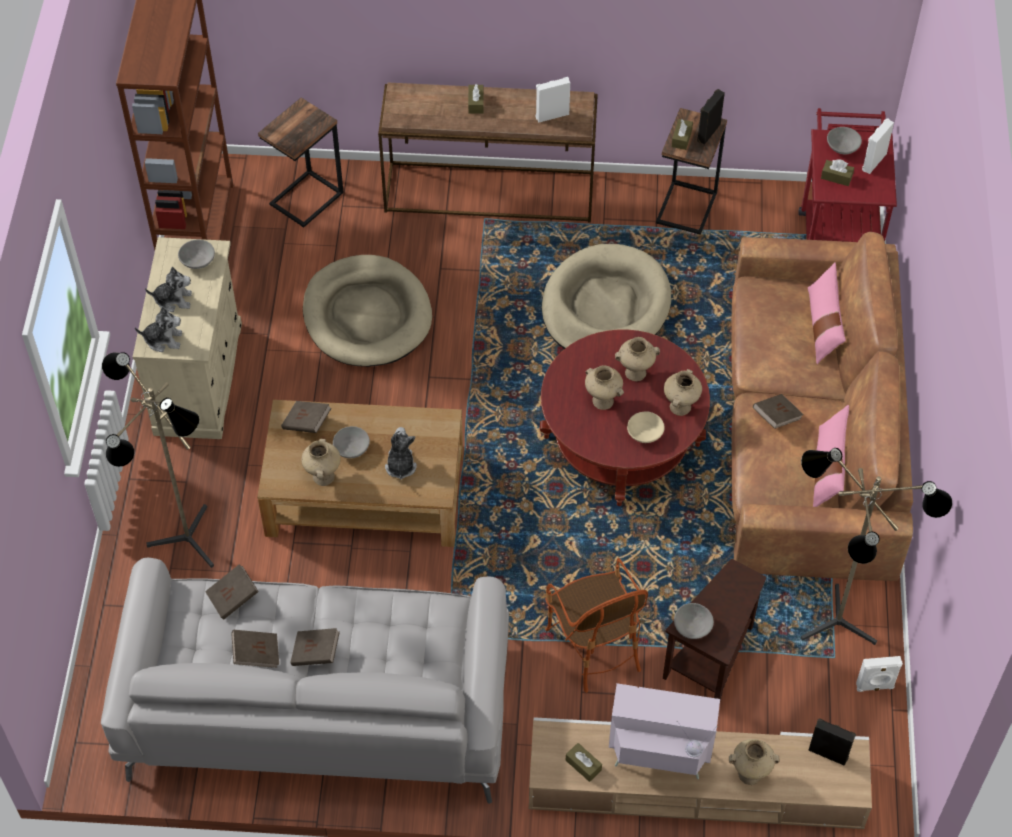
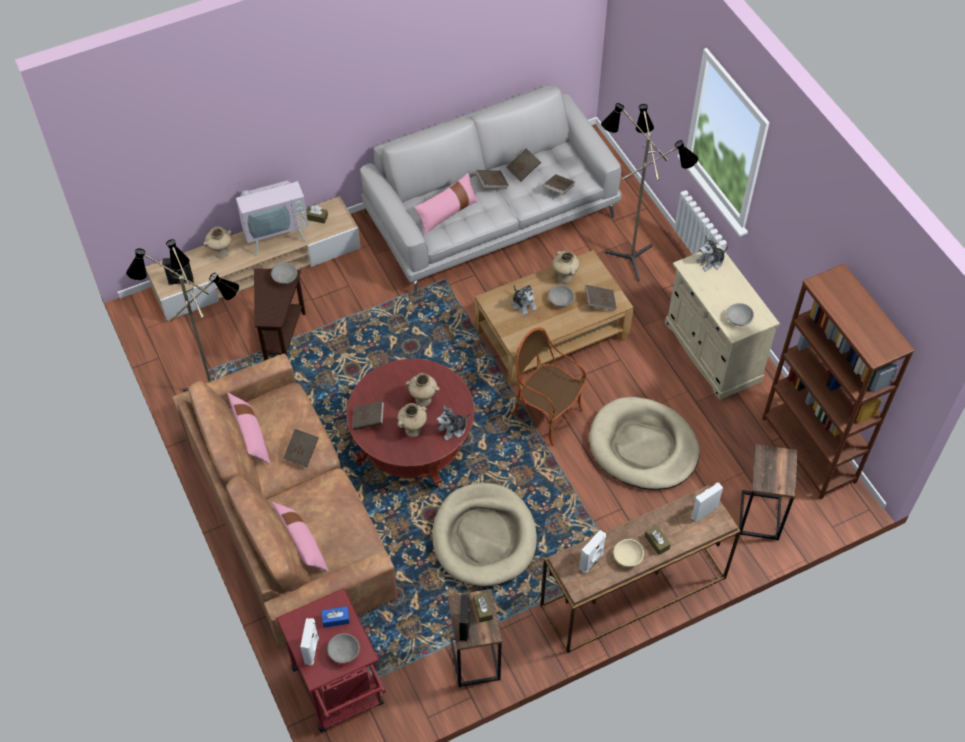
camera: 150 degrees right, 0 degrees up
plush toy [145,267,192,312] -> plush toy moved to [437,404,470,441]
armchair [545,558,648,693] -> armchair moved to [510,327,586,446]
beige bowl [627,411,665,443] -> beige bowl moved to [613,539,644,567]
beige vase [664,369,702,416] -> brown book [352,401,384,430]
brown tissue box [821,159,854,186] -> blue tissue box [321,607,350,628]
white speaker [856,656,903,692] -> white speaker moved to [691,482,723,522]
none -> pink pillow [414,173,478,235]

